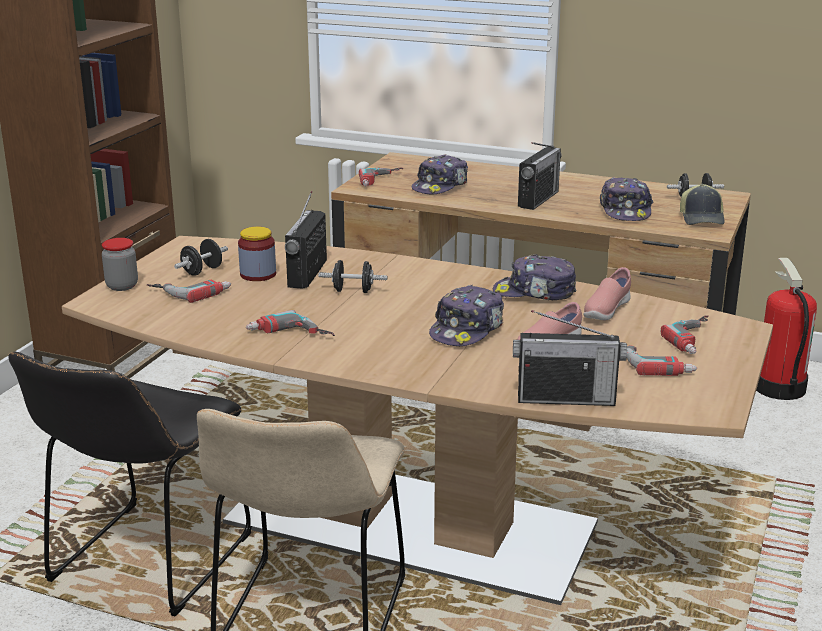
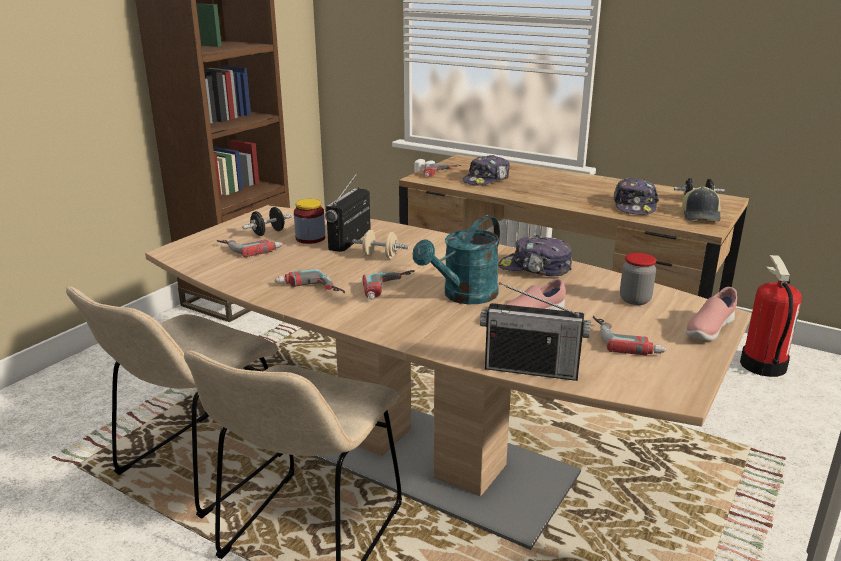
camera: 10 degrees right, 0 degrees up
black chair [8,352,252,617] -> beige chair [66,286,283,519]
jar [102,238,138,291] -> jar moved to [620,253,656,305]
black dumbbell [318,260,387,293] -> beige dumbbell [352,230,409,259]
cap [429,284,504,346] -> turquoise watering can [413,215,500,304]
radio [518,142,562,210] -> none
pink shoe [583,267,631,320] -> pink shoe moved to [686,287,737,341]
power drill [661,315,708,354] -> power drill moved to [362,270,415,300]

